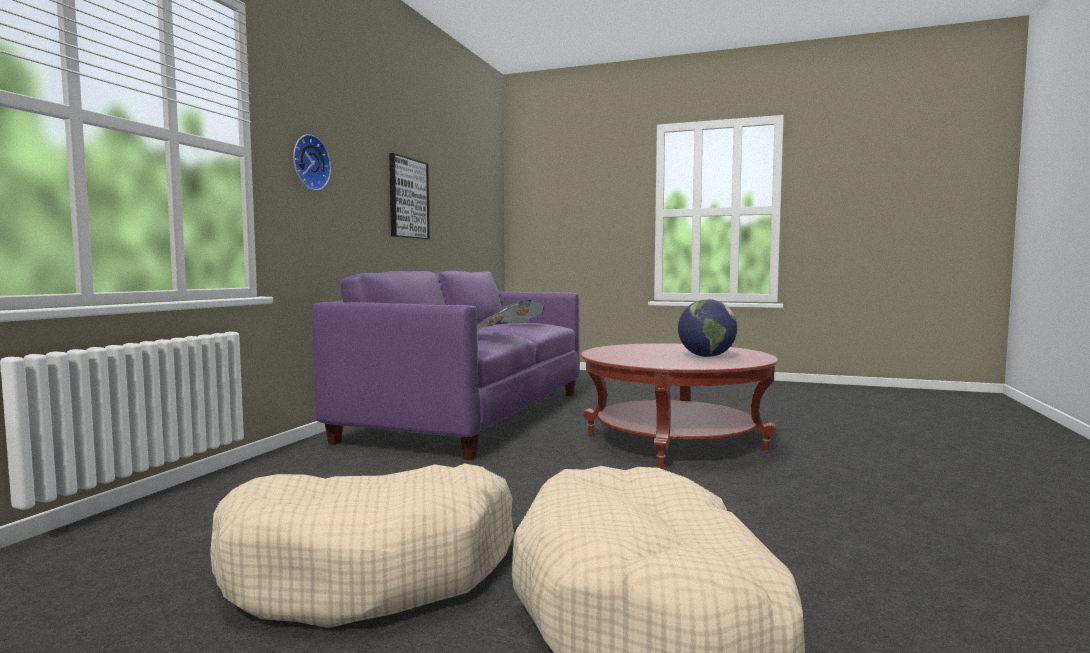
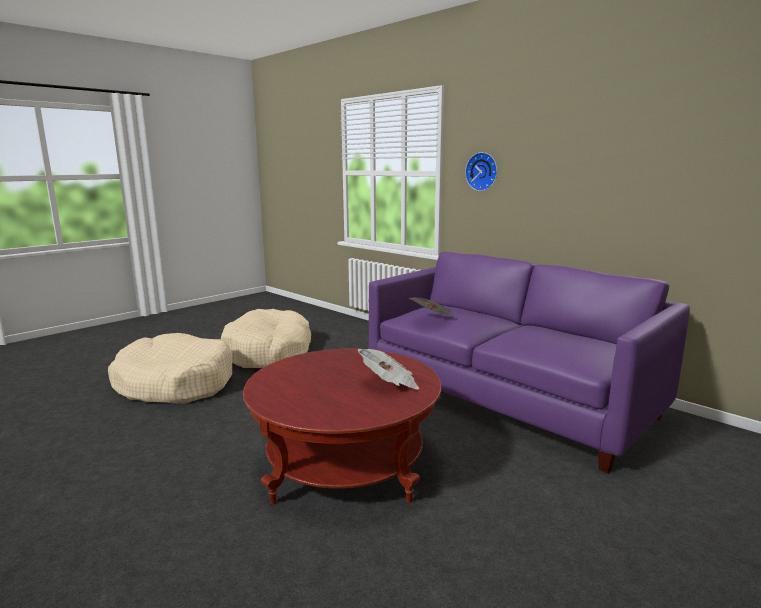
camera: 115 degrees right, 10 degrees up
picture [389,153,430,239] -> none
newspaper [500,299,544,324] -> newspaper moved to [358,349,419,389]
globe [678,299,737,357] -> none

